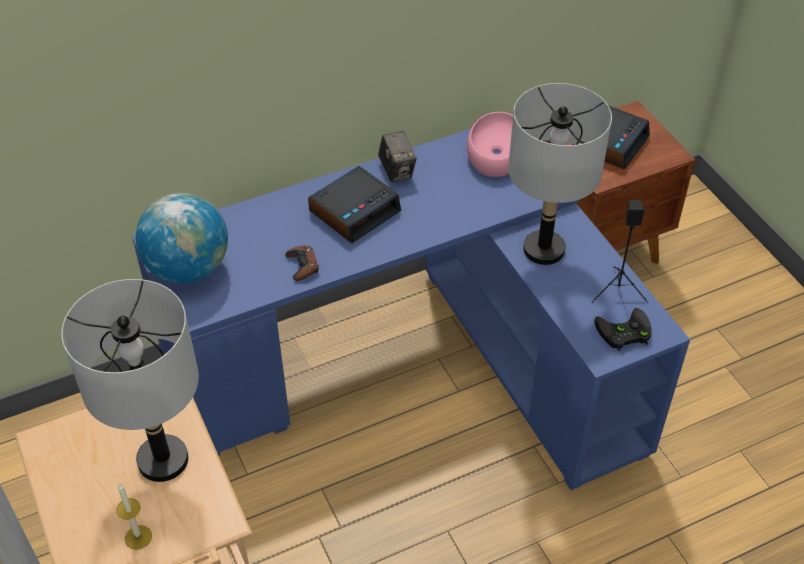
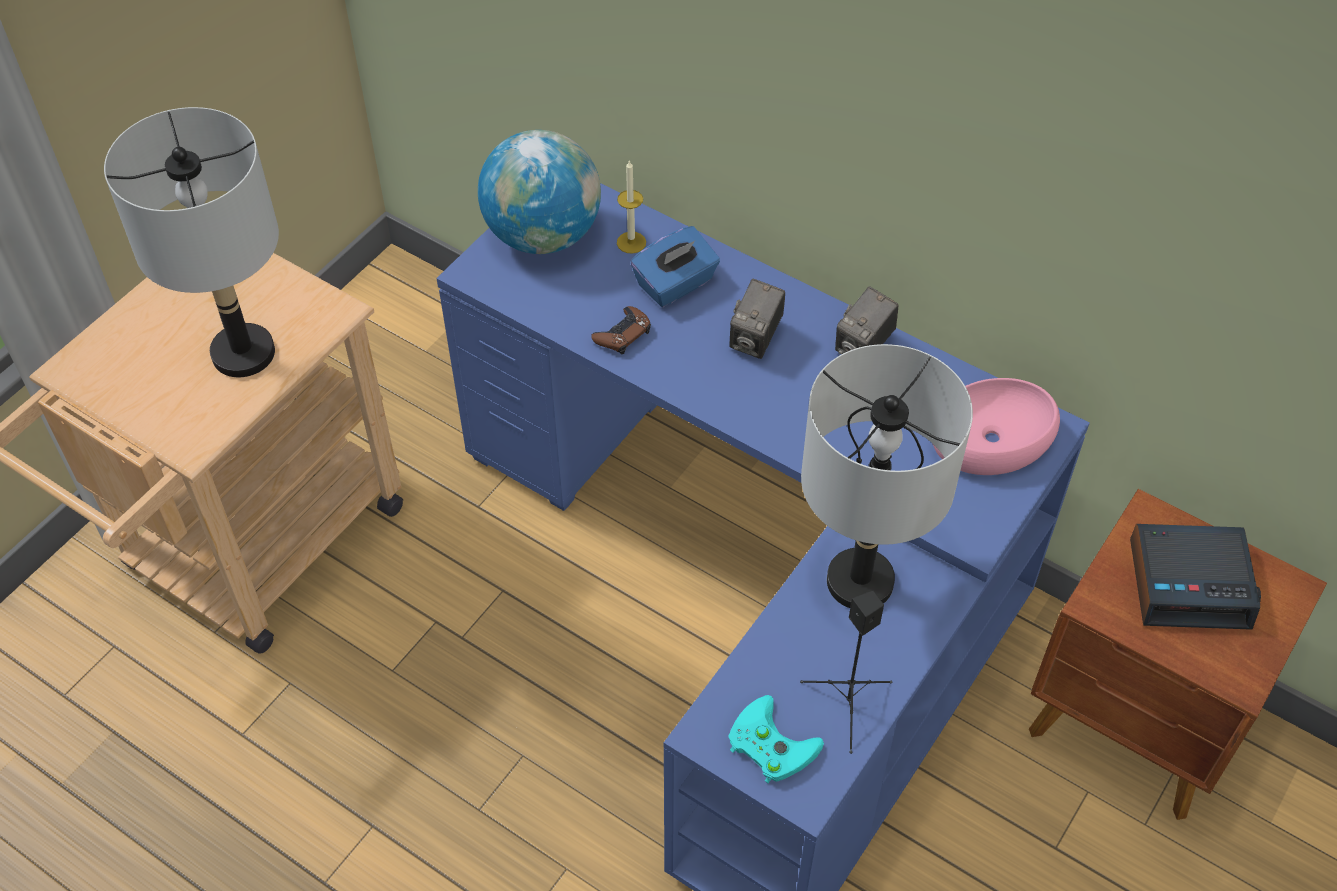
camera: 60 degrees right, 5 degrees up
candle [116,483,152,550] -> candle moved to [617,160,646,254]
alarm clock [308,166,401,243] -> camera [729,279,785,359]
black game controller [594,308,652,351] -> turquoise game controller [728,695,824,783]
none -> blue tissue box [631,226,720,307]

